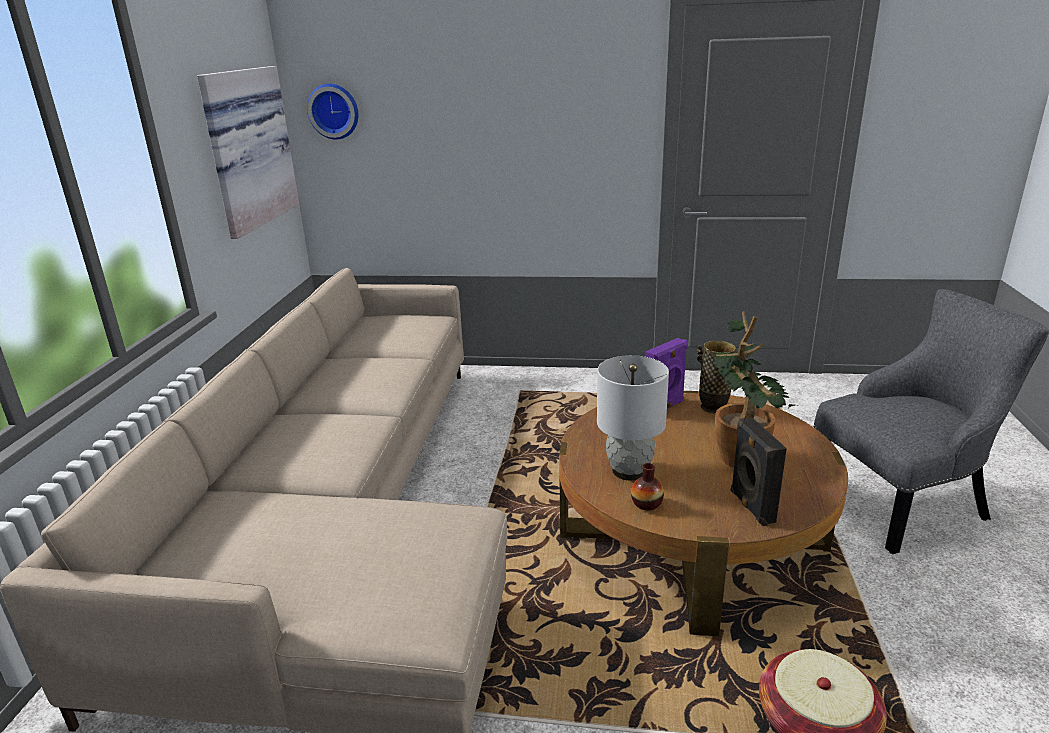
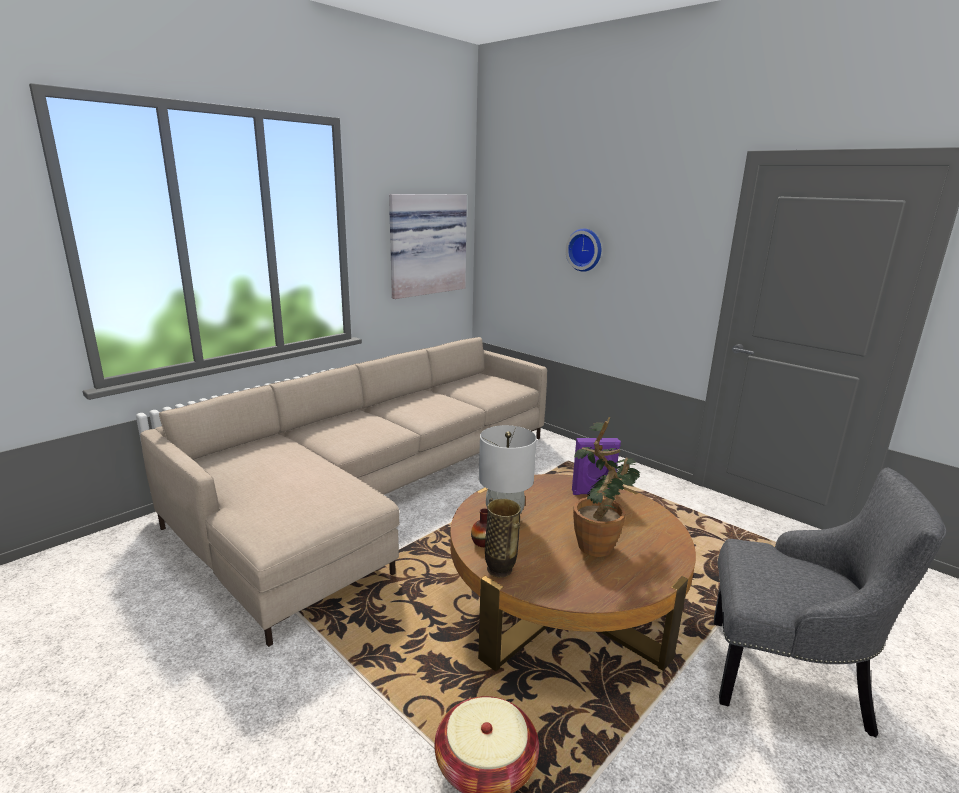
camera: 35 degrees right, 5 degrees down
wall clock [307,84,358,140] -> wall clock moved to [565,229,601,272]
vase [696,341,736,414] -> vase moved to [485,498,521,578]
black speaker [731,418,787,526] -> none

